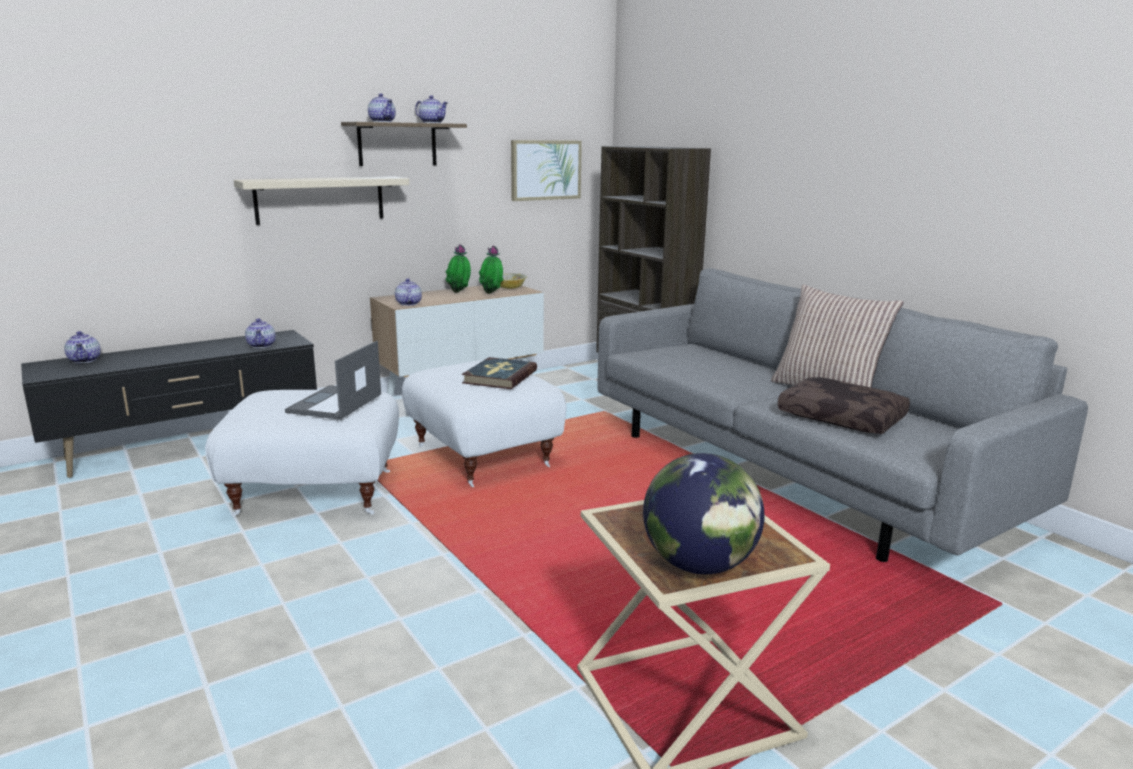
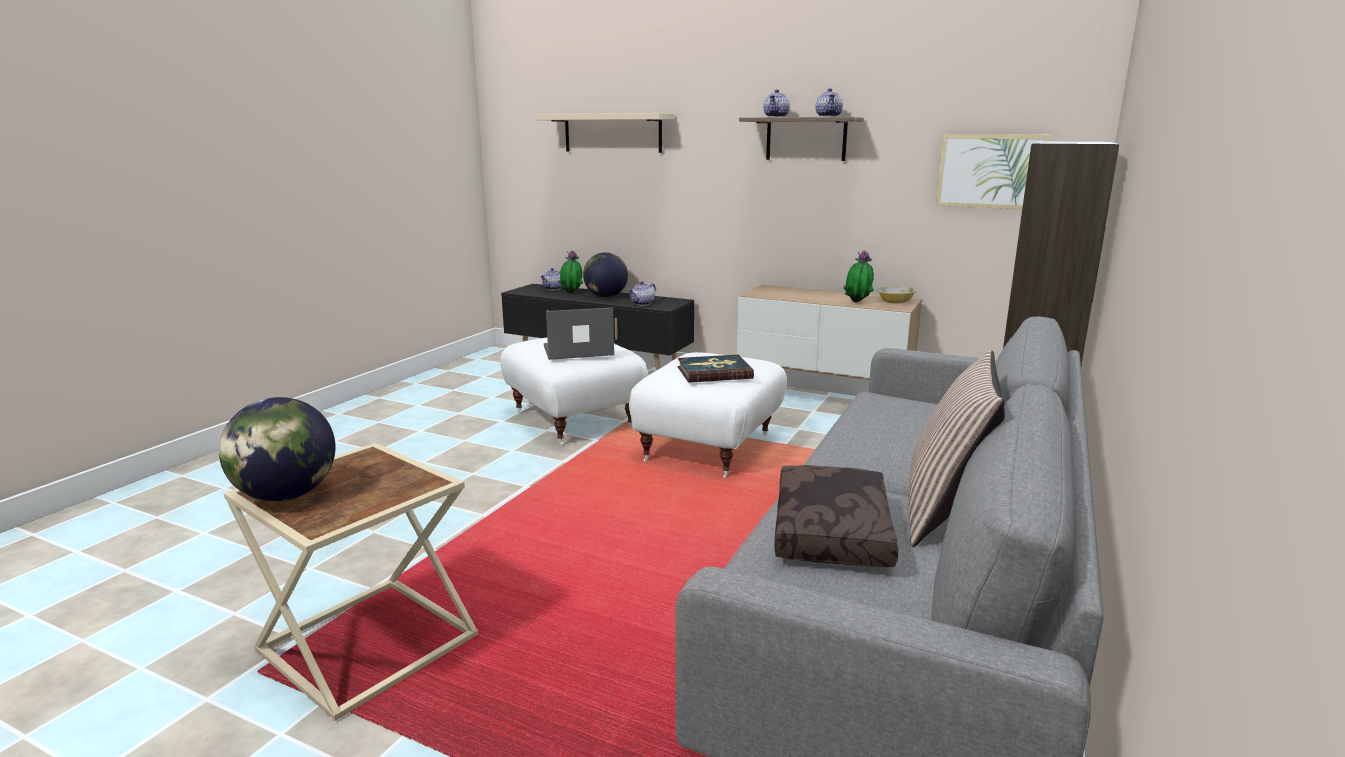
camera: 60 degrees right, 0 degrees up
beige shelf [233,176,409,225] -> beige shelf moved to [536,113,675,153]
teapot [395,278,422,306] -> none
potted plant [445,244,471,293] -> potted plant moved to [559,251,583,293]
none -> globe [583,252,628,298]

